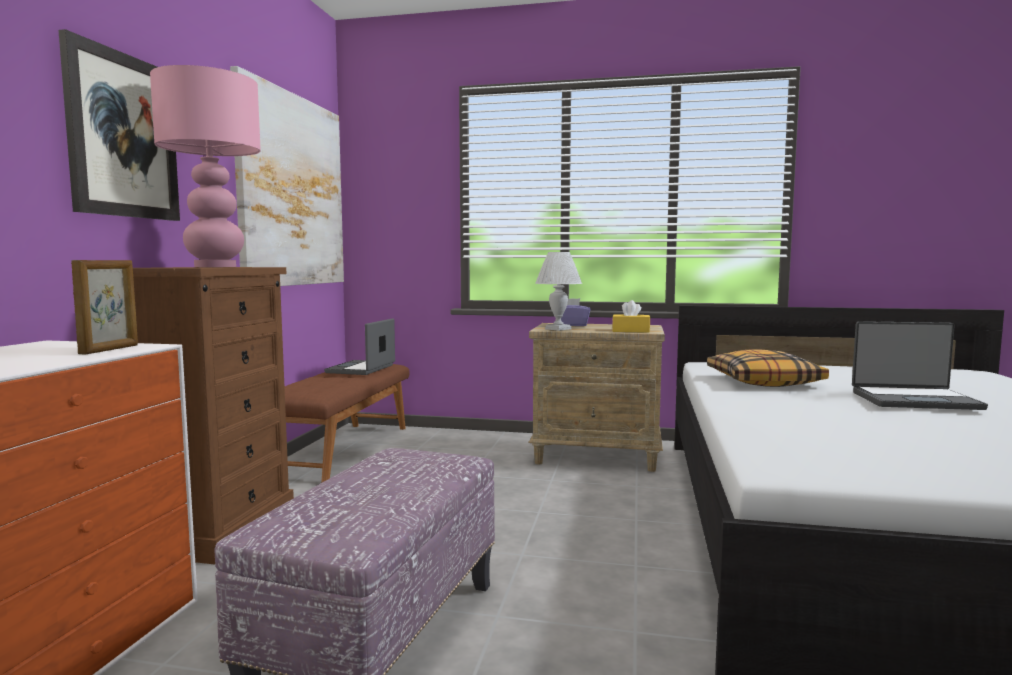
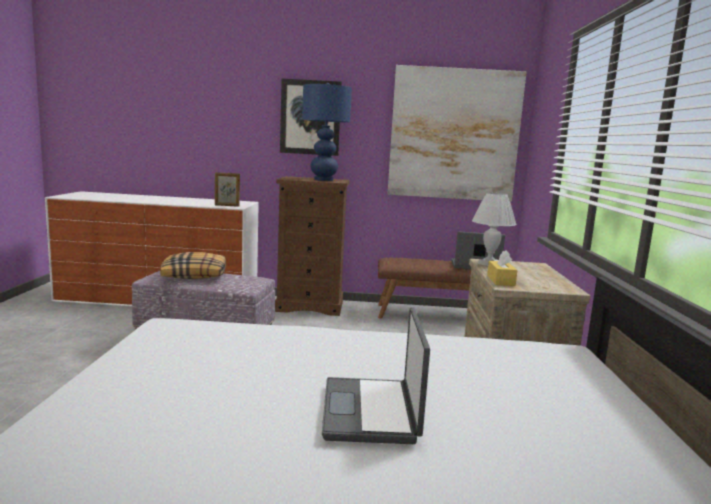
camera: 80 degrees right, 5 degrees up
pink table lamp [150,65,261,267] -> blue table lamp [302,83,352,181]
purple tissue box [561,298,590,326] -> none
pillow [707,349,829,387] -> pillow moved to [160,252,226,279]

